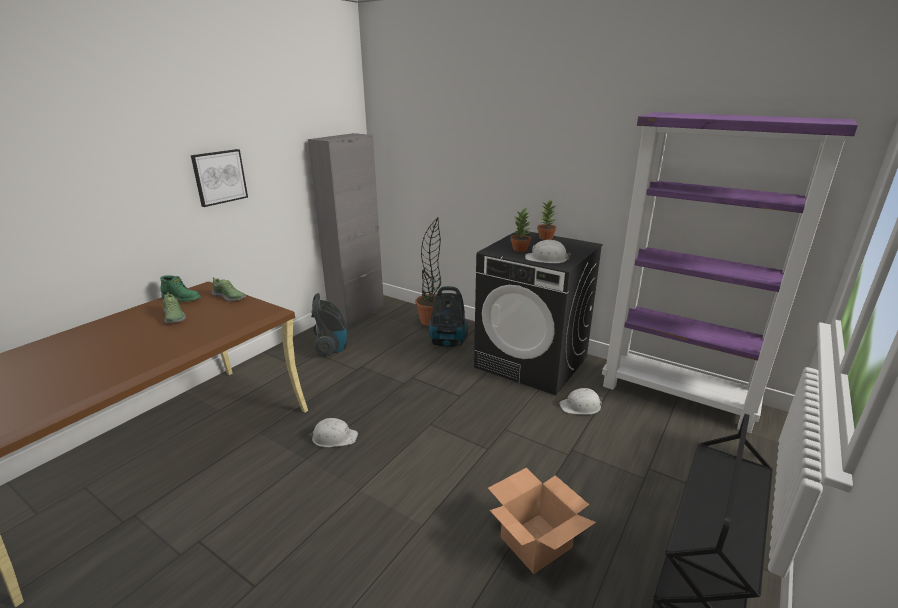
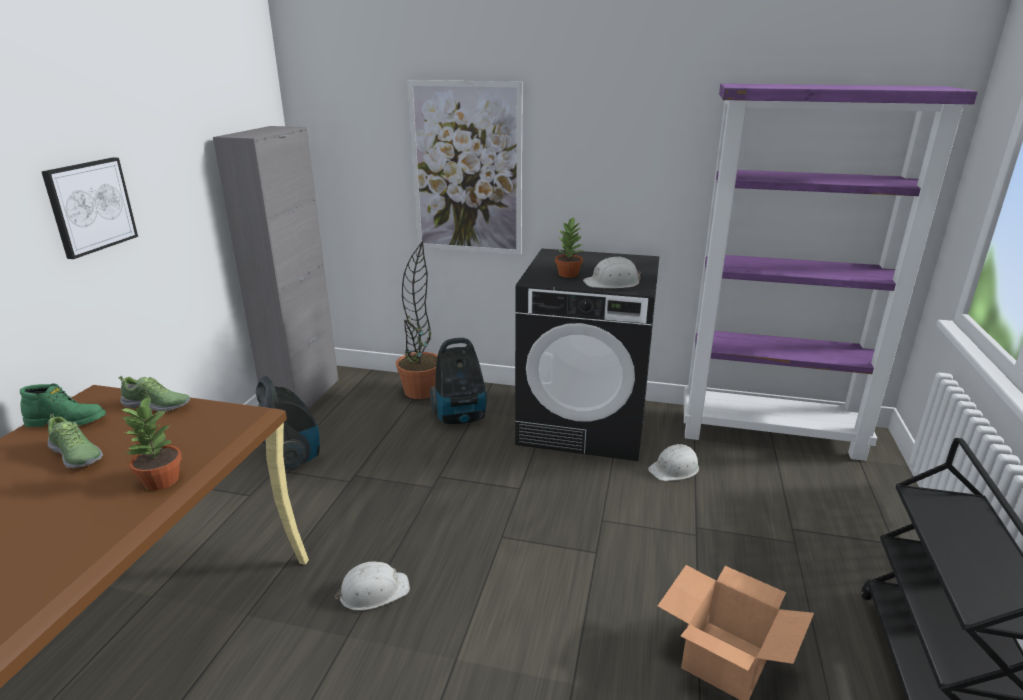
camera: 20 degrees left, 0 degrees up
potted plant [537,199,557,240] -> potted plant moved to [119,396,181,490]
none -> picture [407,80,523,255]

